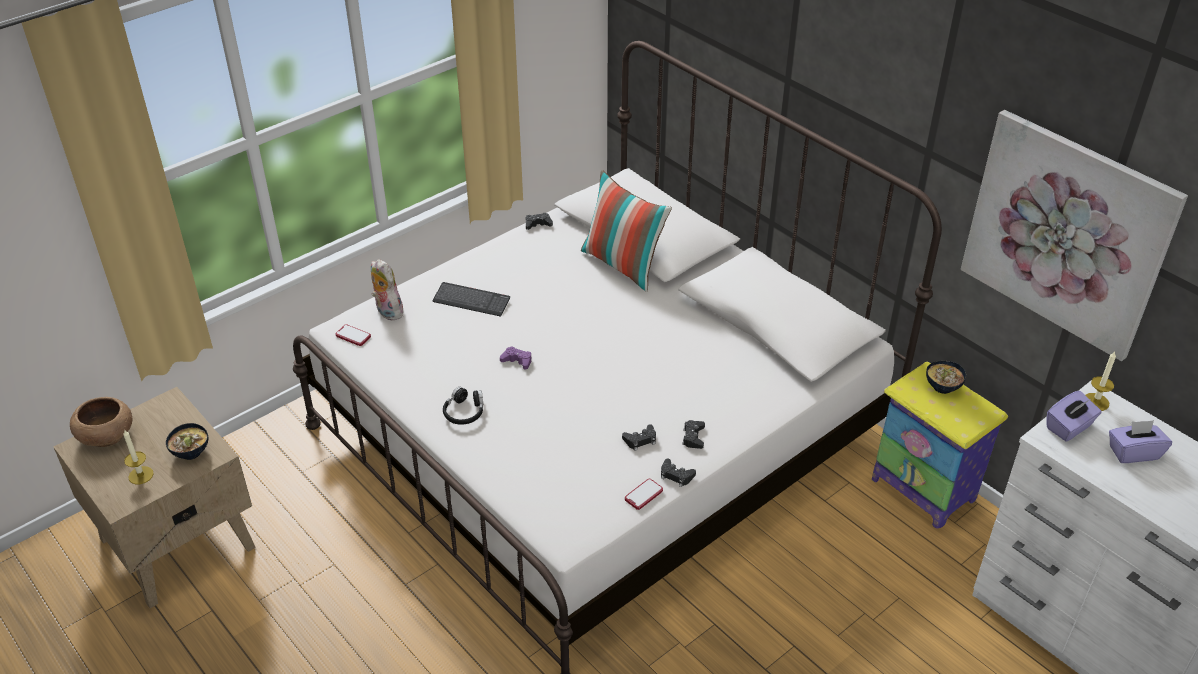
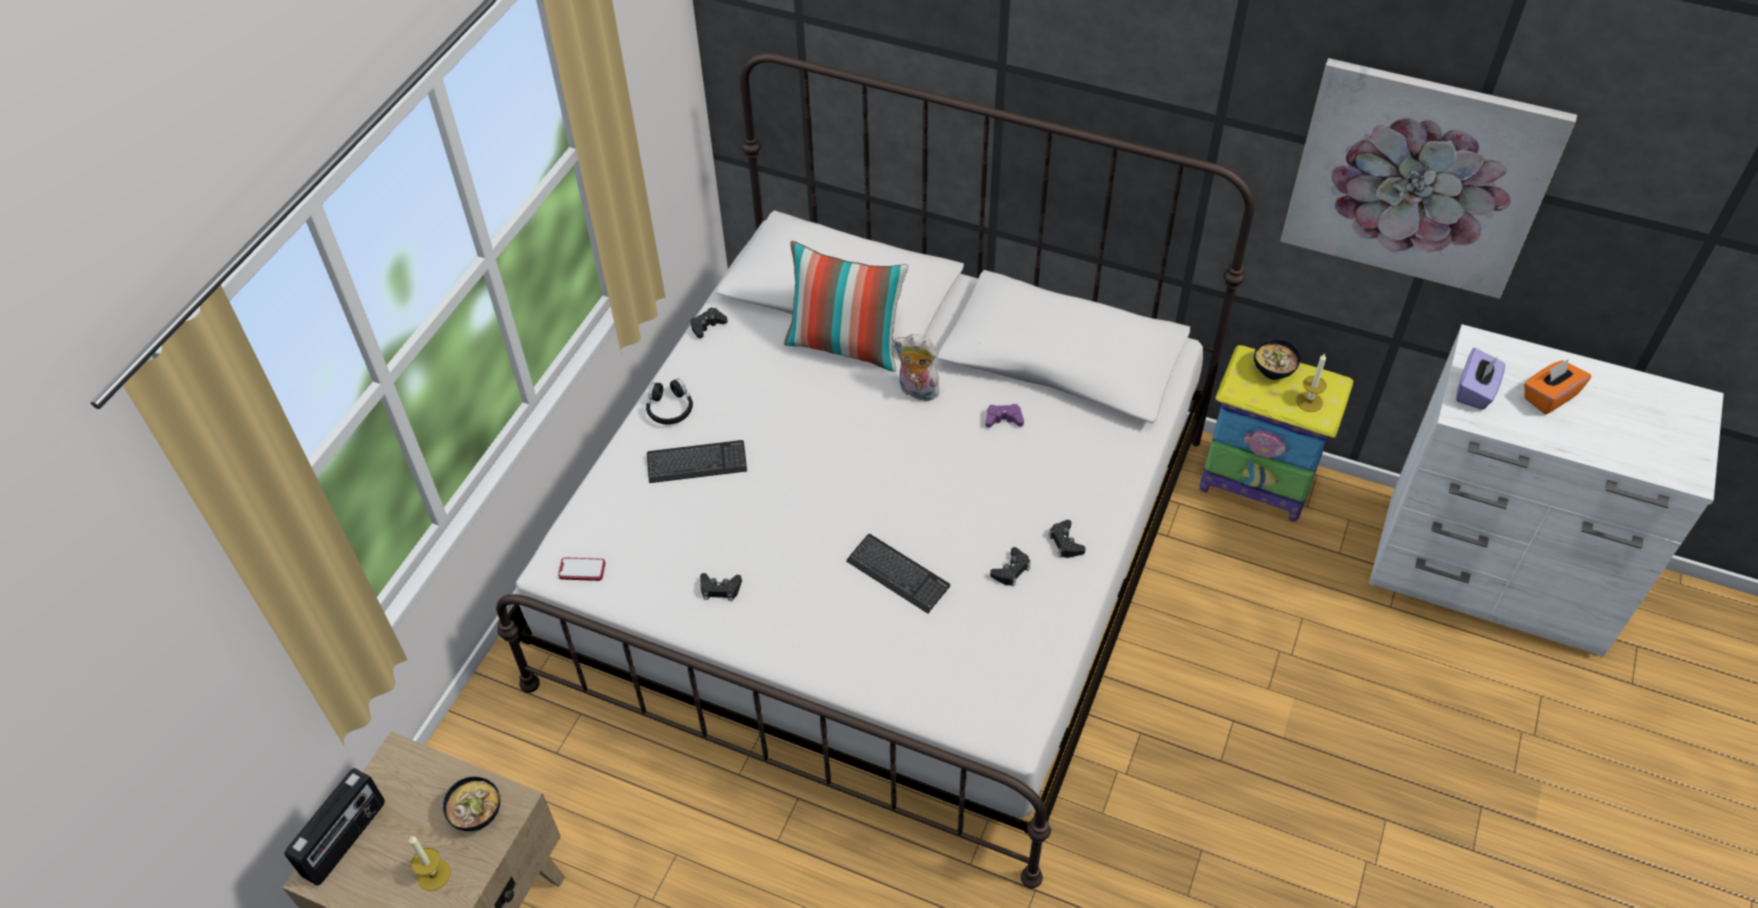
camera: 25 degrees left, 10 degrees up
brown bowl [70,397,132,447] -> radio [285,768,385,886]
plush toy [371,259,403,320] -> plush toy moved to [893,334,944,401]
black headphones [443,386,483,425] -> black headphones moved to [646,378,693,424]
purple game controller [500,346,531,369] -> purple game controller moved to [985,404,1024,428]
phone [625,479,663,510] -> none
black game controller [661,458,696,487] -> black game controller moved to [700,573,742,601]
candle [1085,352,1116,411] -> candle moved to [1296,353,1327,412]
purple tissue box [1109,420,1172,463] -> orange tissue box [1524,359,1591,414]
none -> keyboard [846,534,950,614]

